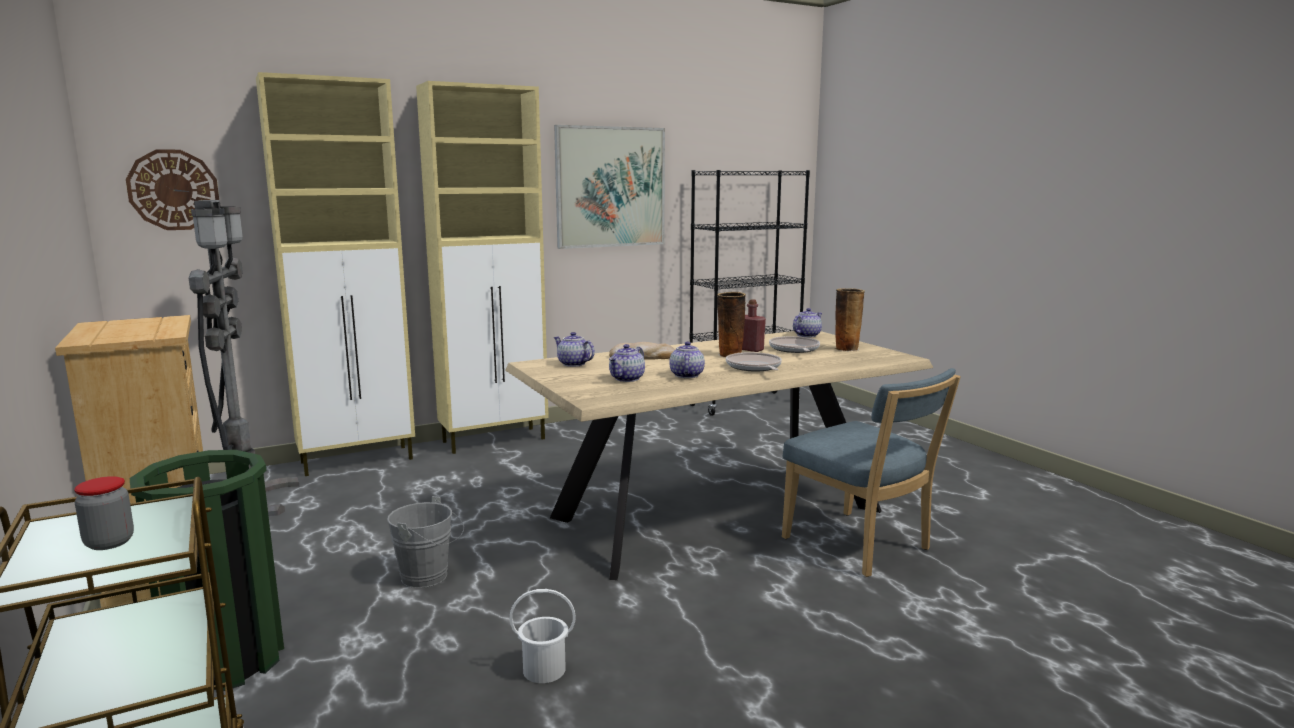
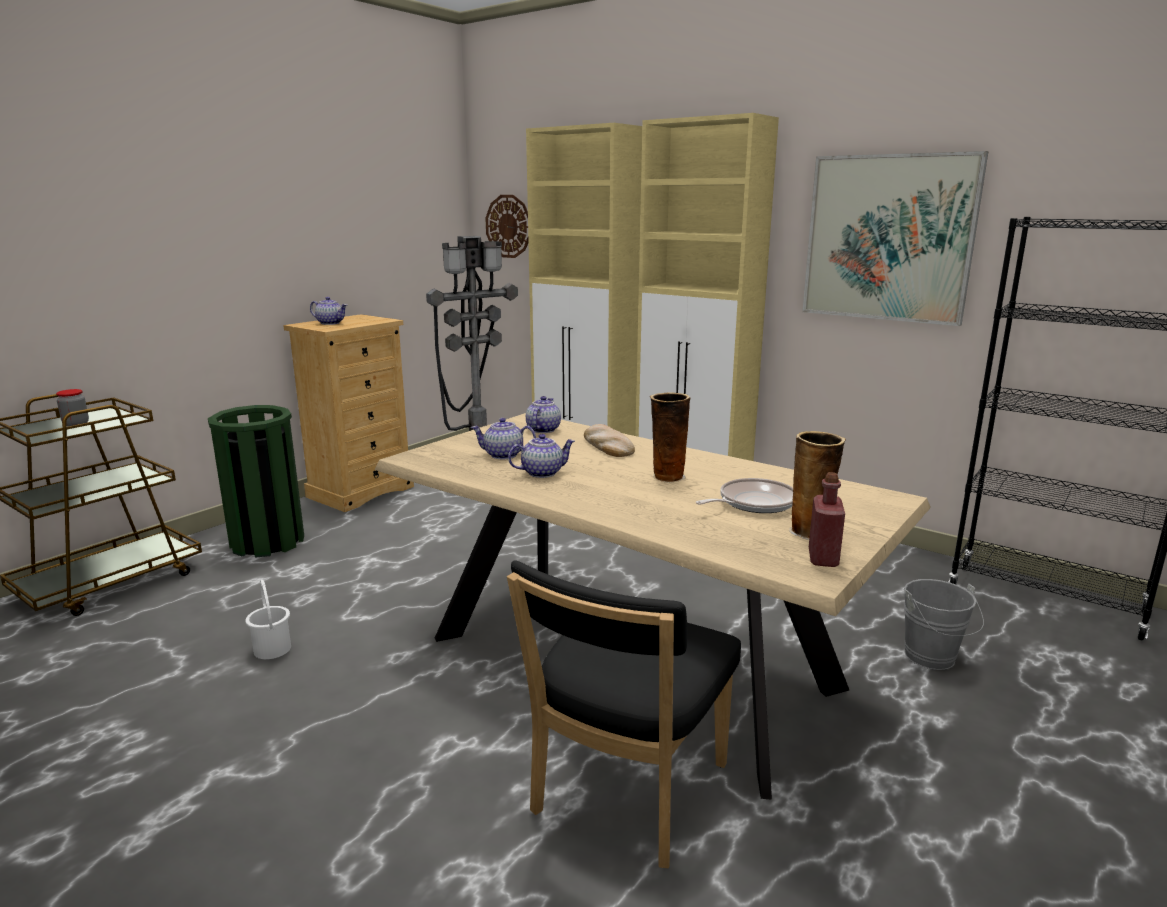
camera: 65 degrees right, 5 degrees up
grey bucket [387,496,464,588] -> grey bucket moved to [904,579,984,670]
frying pan [726,352,782,371] -> none
red bottle [742,299,766,352] -> red bottle moved to [809,472,845,567]
blue chair [782,368,961,577] -> black chair [507,561,741,868]
teapot [793,308,822,337] -> teapot moved to [310,297,347,325]

